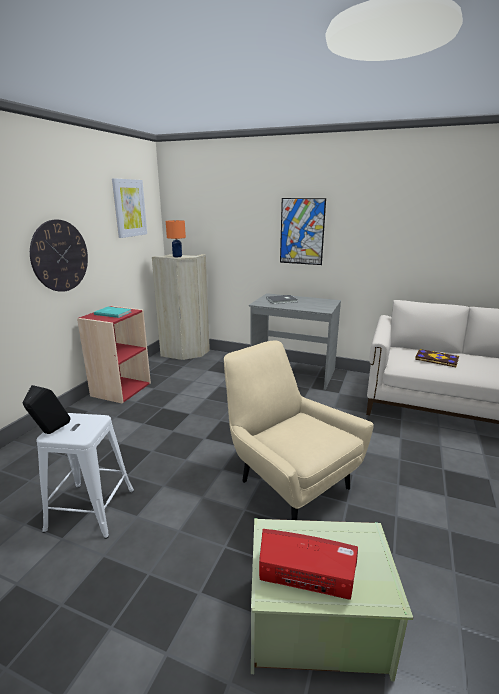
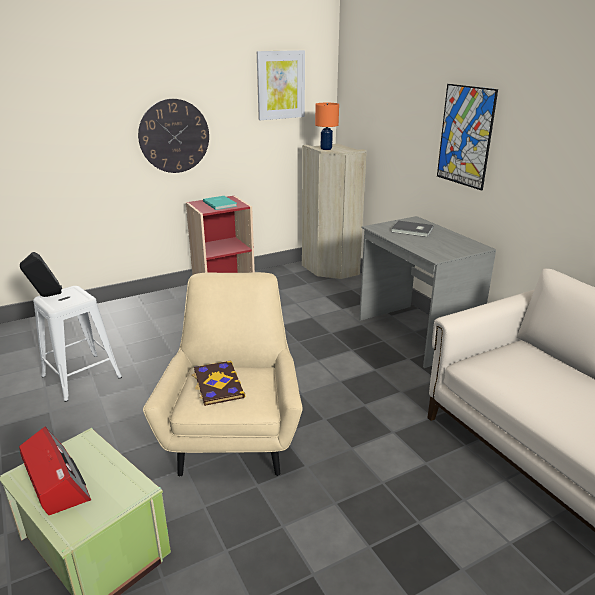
camera: 40 degrees right, 5 degrees up
book [415,349,459,367] -> book moved to [191,361,245,406]

